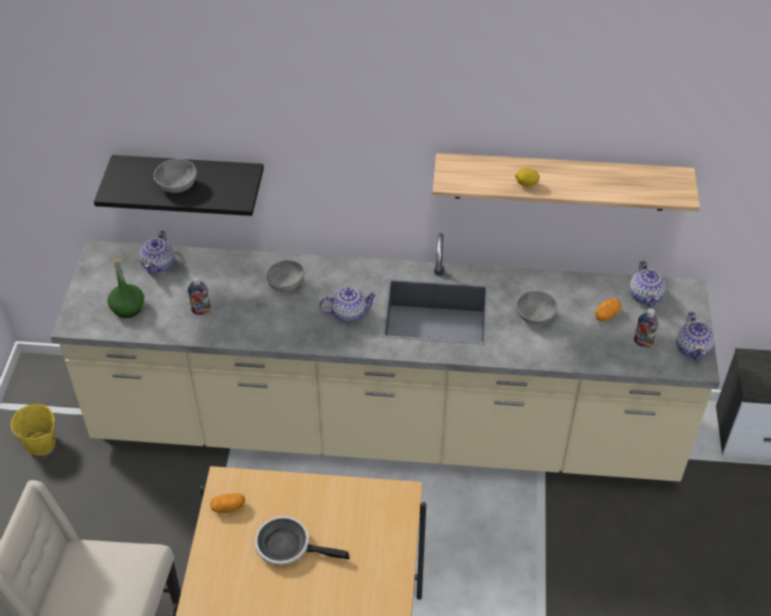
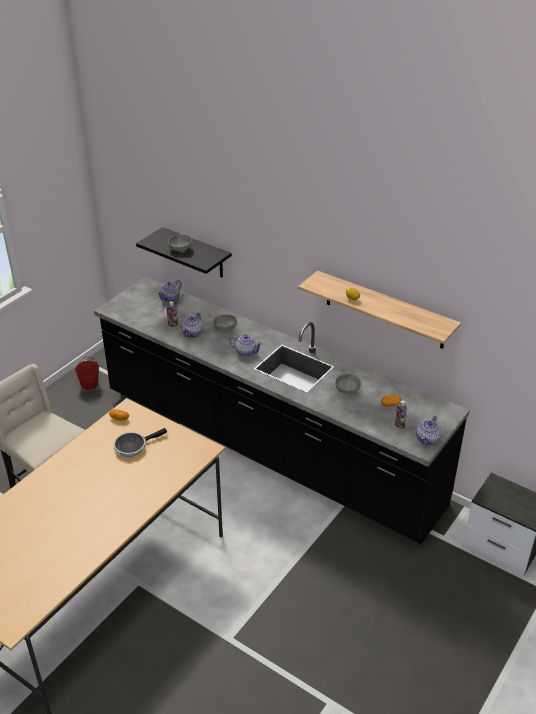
camera: 30 degrees right, 10 degrees down
yellow bucket [11,402,56,455] -> red bucket [75,357,99,390]
beige counter [51,233,720,482] -> black counter [94,277,470,544]
green bottle [108,258,144,318] -> none
frying pan [254,516,349,565] -> frying pan turned 75 degrees counterclockwise [113,428,167,457]
teapot [630,261,666,307] -> teapot moved to [182,313,203,338]

